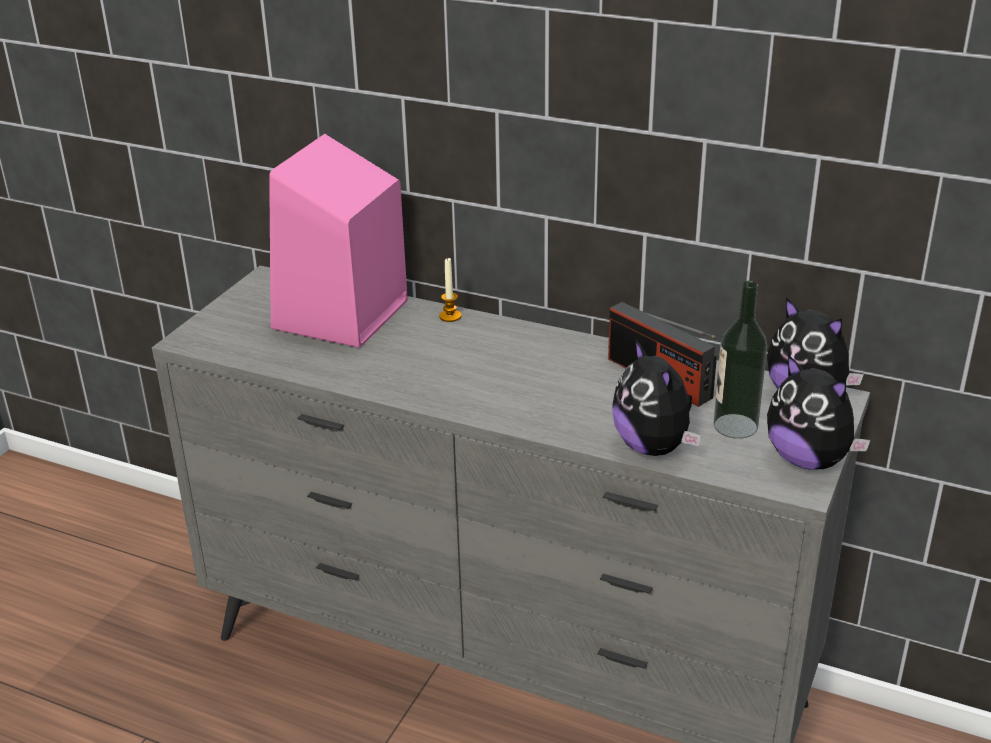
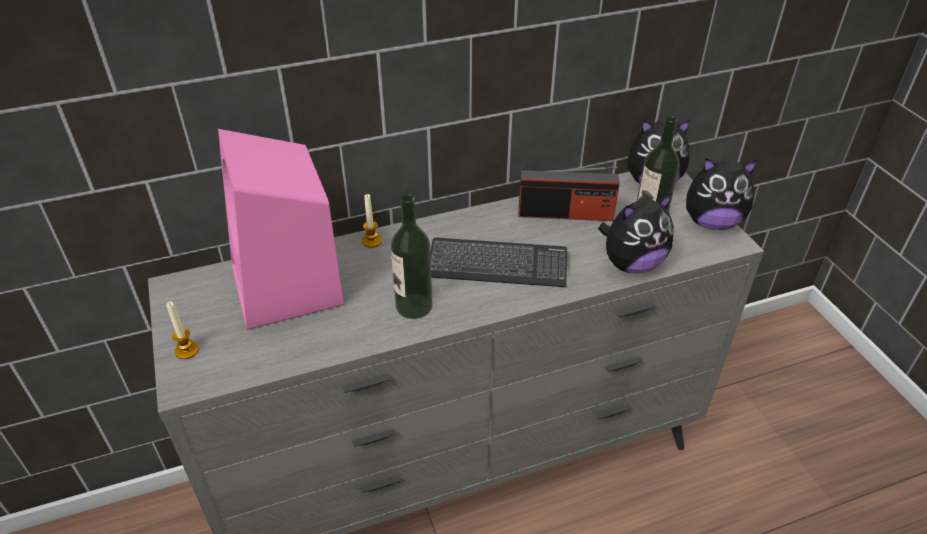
camera: 45 degrees left, 10 degrees up
plush toy [612,339,701,456] -> plush toy turned 45 degrees counterclockwise [598,193,674,274]
none -> candle [166,302,199,359]
none -> bottle [391,194,433,319]
none -> keyboard [430,238,567,287]

